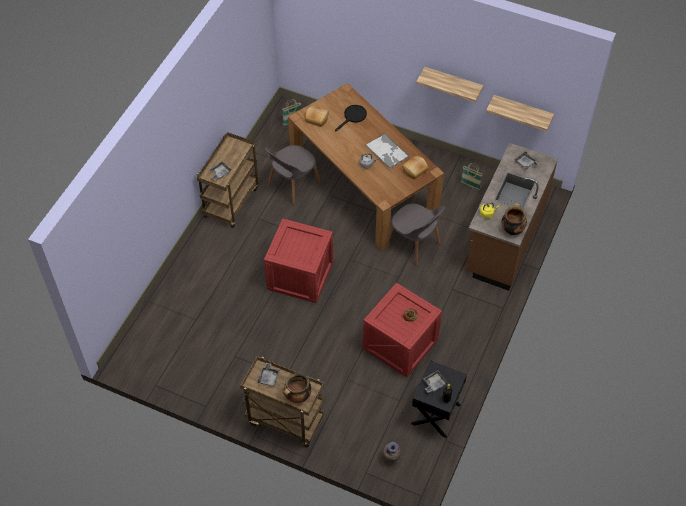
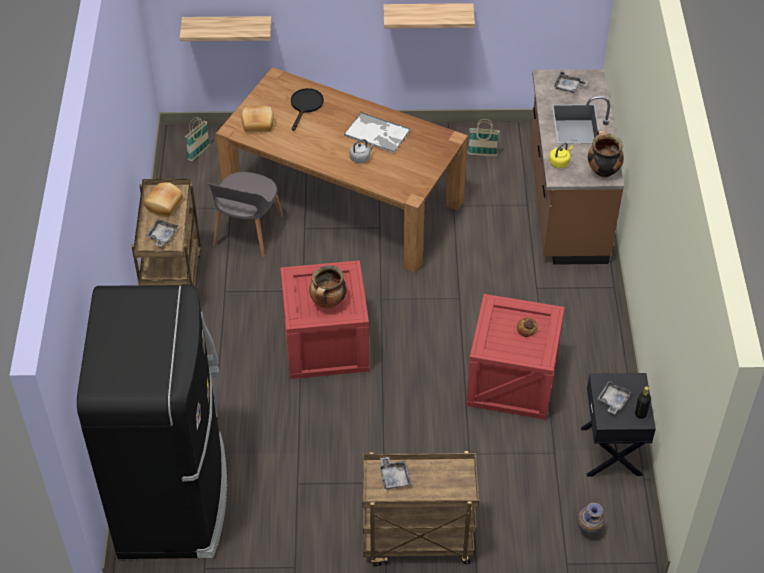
camera: 25 degrees left, 5 degrees down
cooking pot [283,373,311,403] -> cooking pot moved to [309,265,347,309]
grey chair [389,204,445,266] -> none
bread [402,156,428,180] -> bread moved to [144,182,183,217]
shelf [486,95,554,132] -> shelf moved to [180,16,272,41]
none -> black fridge [77,284,227,559]

